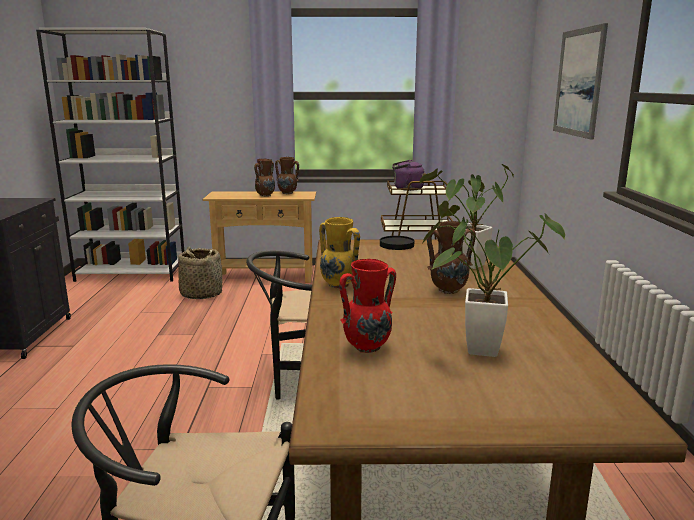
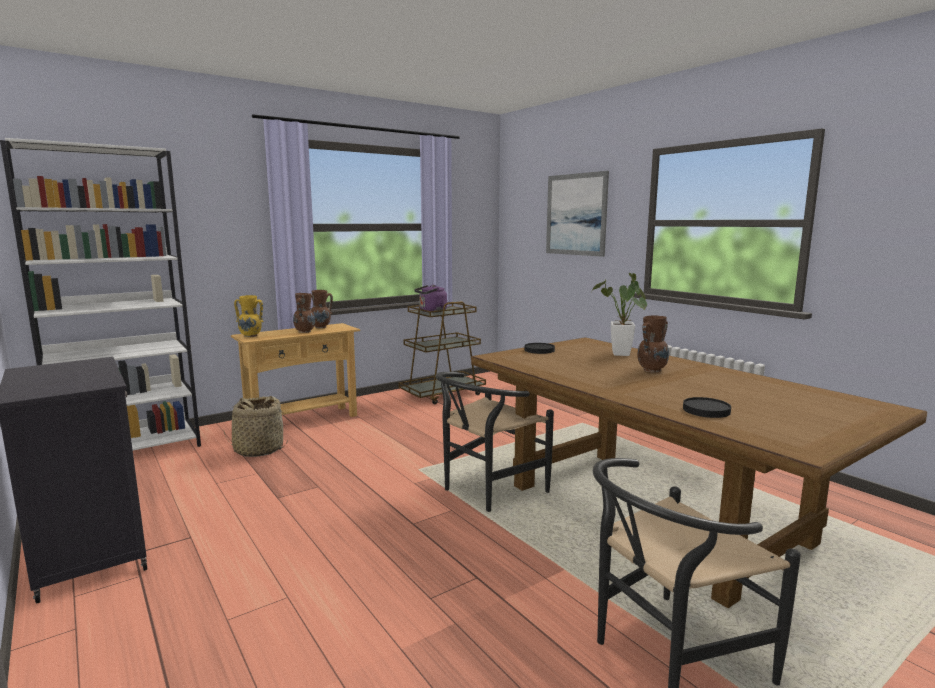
camera: 35 degrees left, 5 degrees down
yellow vase [319,217,360,289] -> yellow vase moved to [234,295,264,337]
red vase [339,259,396,353] -> black plate [683,397,731,418]
potted plant [421,201,565,357] -> none

